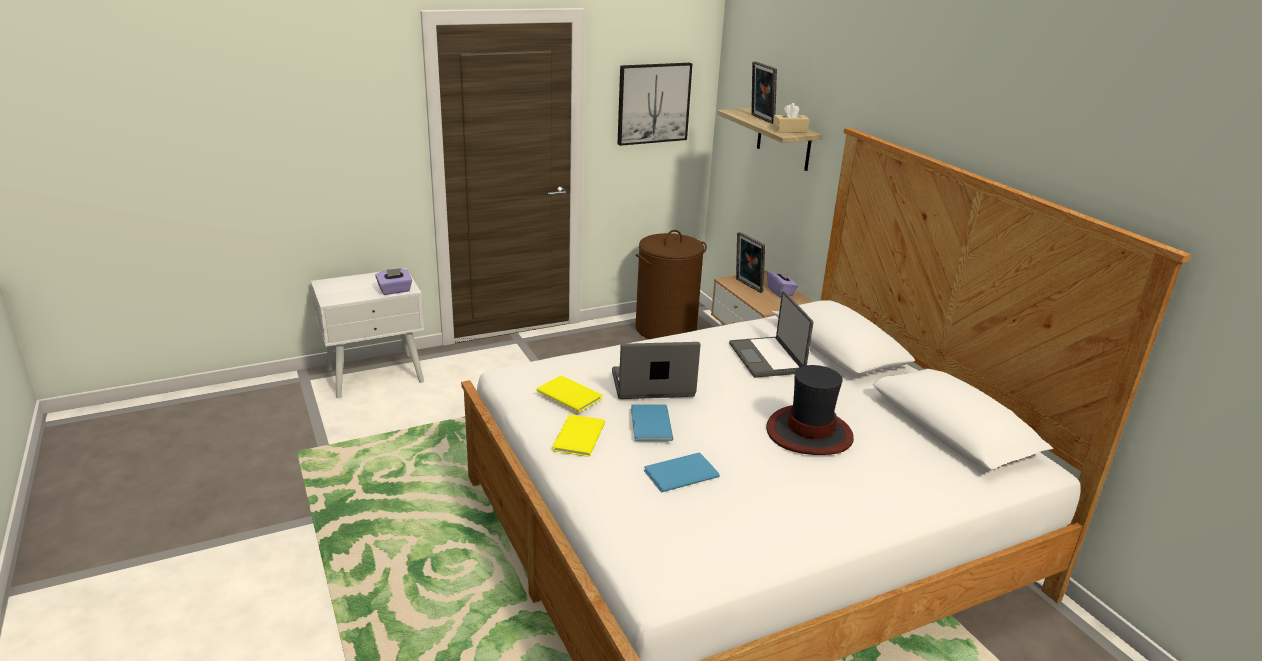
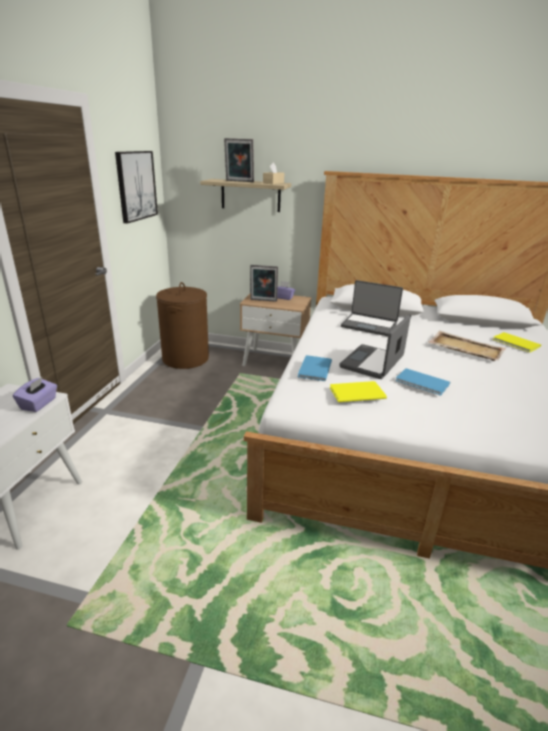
camera: 50 degrees left, 0 degrees up
yellow book [552,414,605,457] -> yellow book moved to [493,332,541,352]
blue book [644,452,720,492] -> blue book moved to [298,355,332,381]
hat [766,365,854,455] -> beige tray [428,331,506,361]

